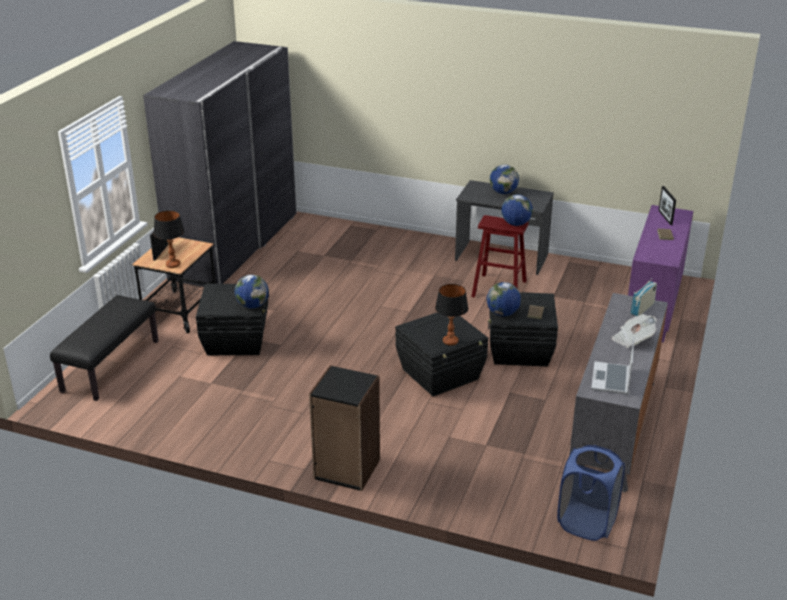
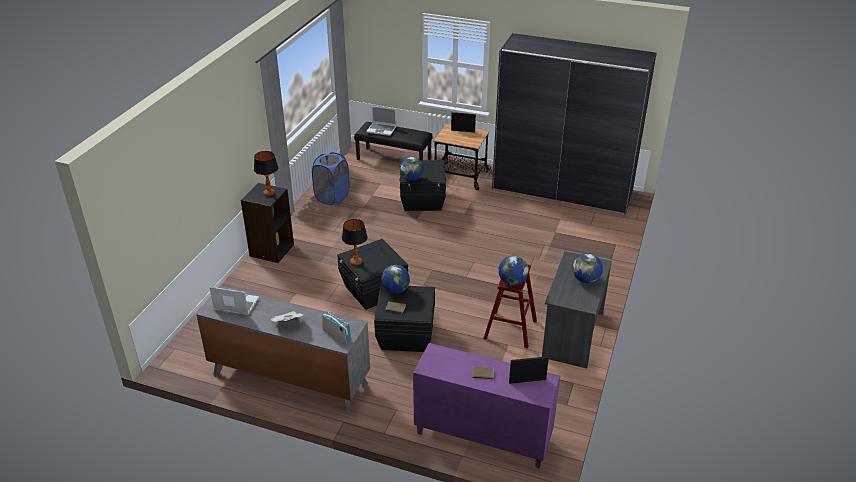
camera: 90 degrees right, 5 degrees up
table lamp [154,210,185,268] -> table lamp moved to [254,151,278,196]
blue laundry basket [557,445,625,541] -> blue laundry basket moved to [312,152,350,205]
none -> laptop [366,106,396,136]

